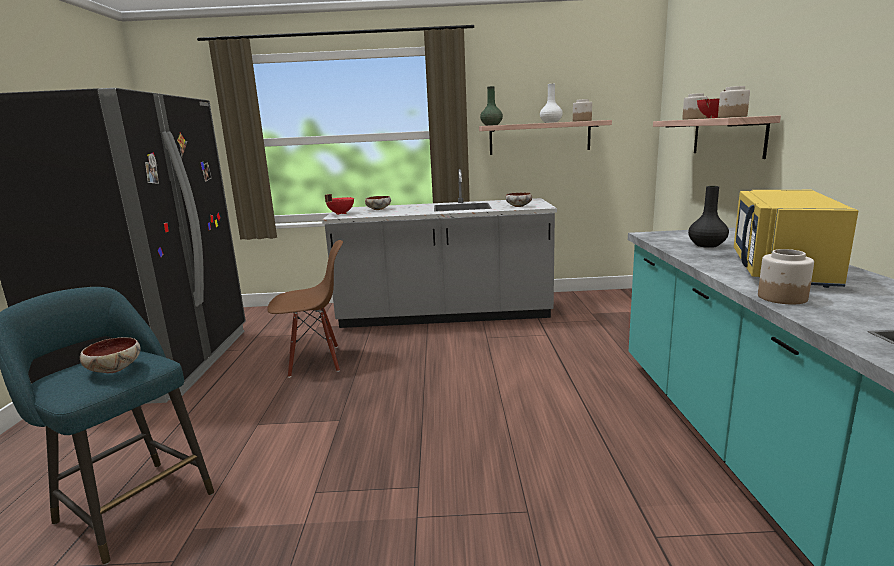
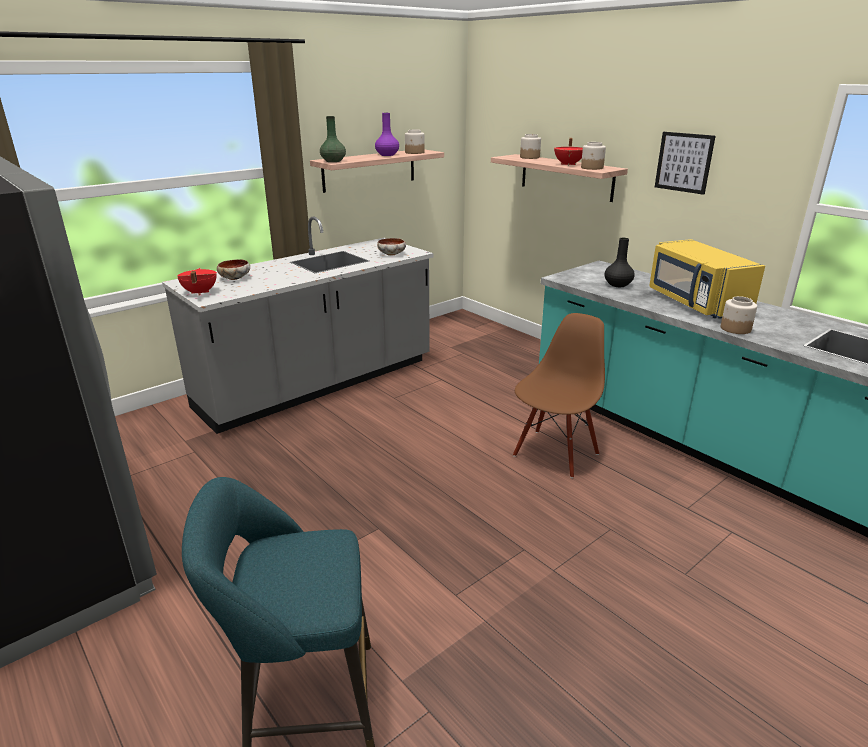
camera: 40 degrees left, 10 degrees up
bowl [80,337,141,373] -> none
brown chair [267,240,343,378] -> brown chair moved to [513,313,605,478]
white vase [540,84,563,123] -> purple vase [375,113,399,156]
none -> picture [655,132,715,195]

